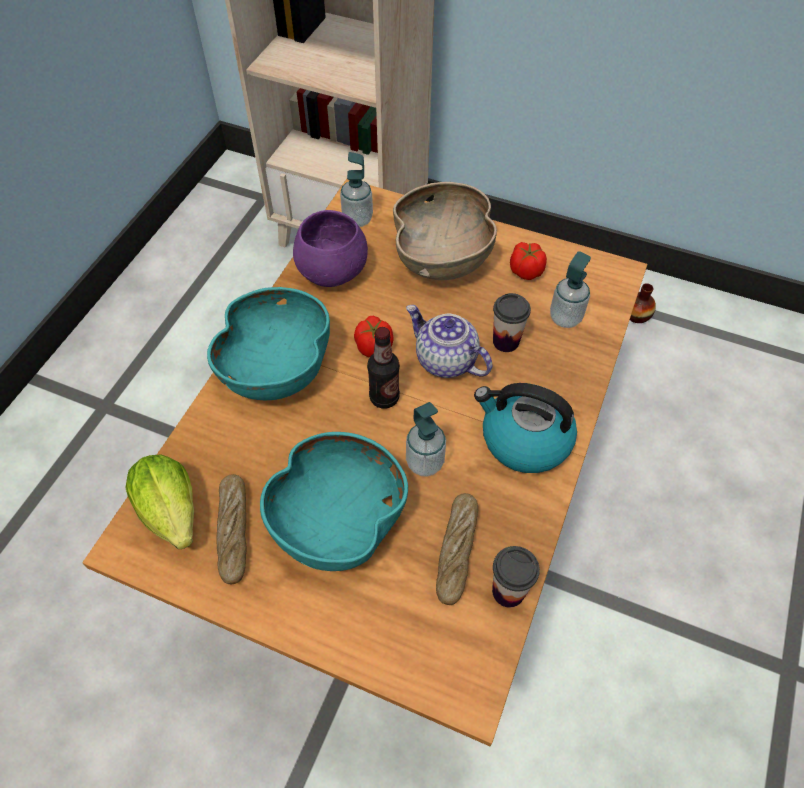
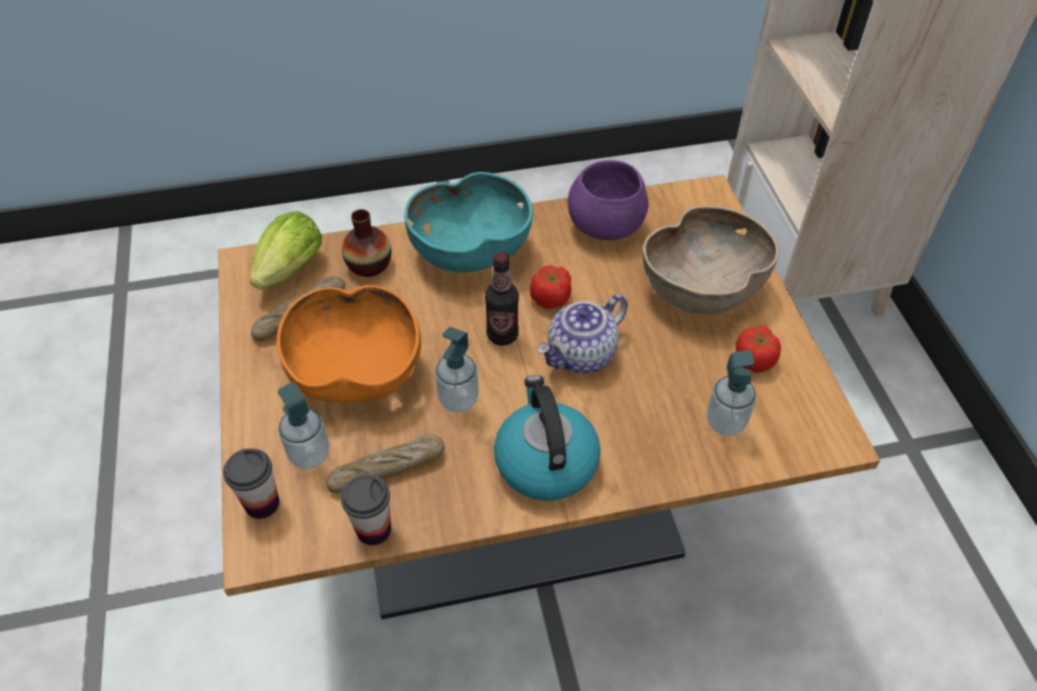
camera: 55 degrees right, 5 degrees down
turquoise bowl [260,432,408,571] -> orange bowl [276,285,421,403]
soap dispenser [340,152,373,227] -> soap dispenser moved to [278,382,329,469]
teapot [406,305,492,378] -> teapot turned 135 degrees counterclockwise [537,294,628,373]
cup [493,293,531,352] -> cup moved to [223,448,279,519]
vase [630,283,656,323] -> vase moved to [342,209,391,277]

